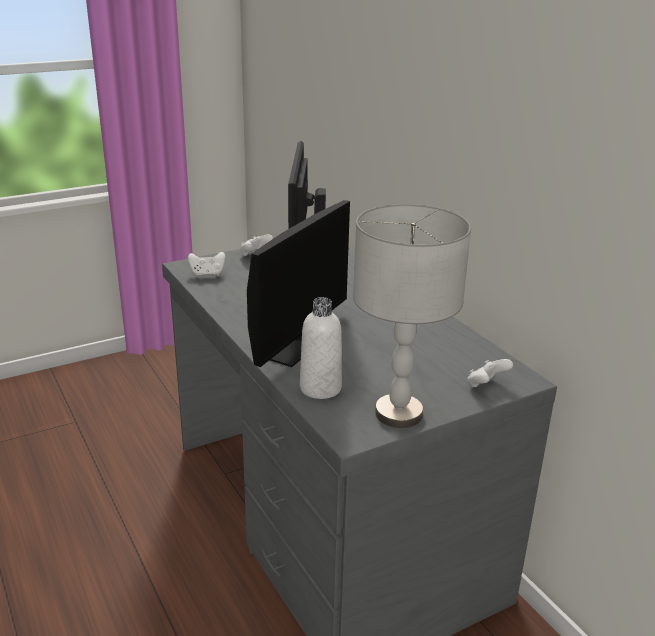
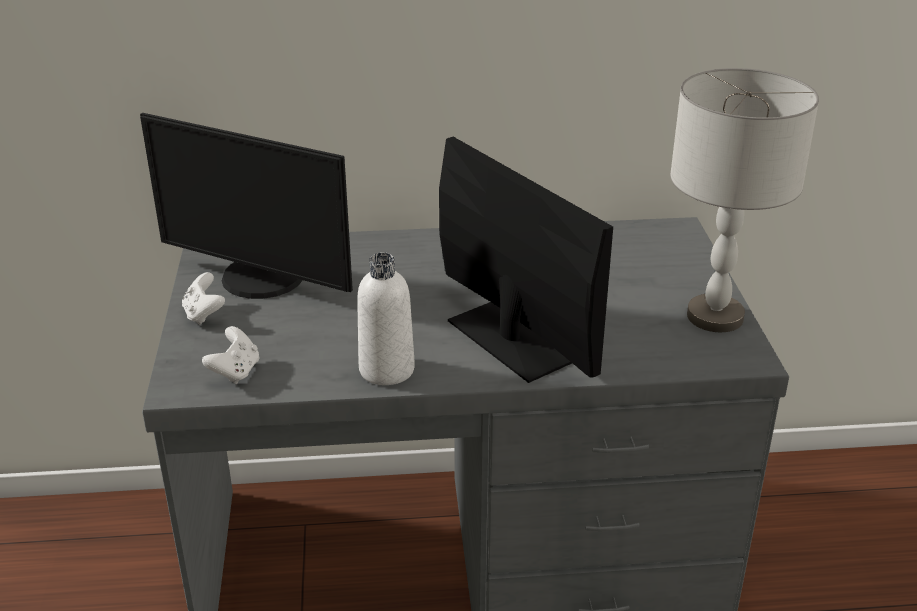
camera: 65 degrees left, 5 degrees up
white bottle [300,297,342,399] -> white bottle moved to [357,252,415,385]
white game controller [468,359,513,387] -> none

